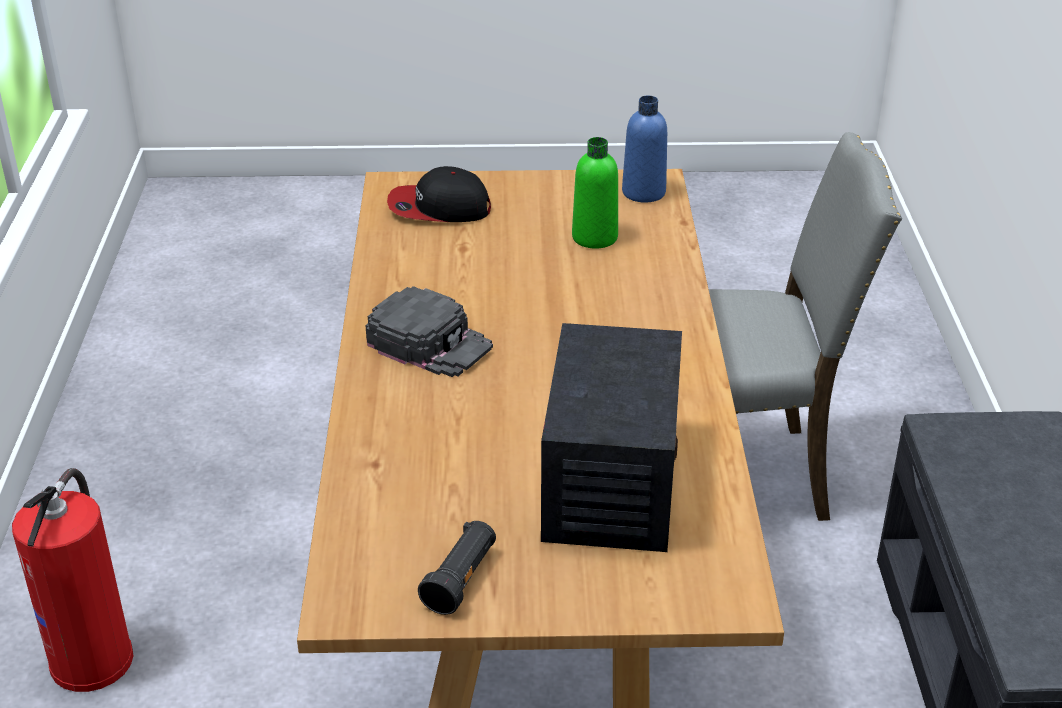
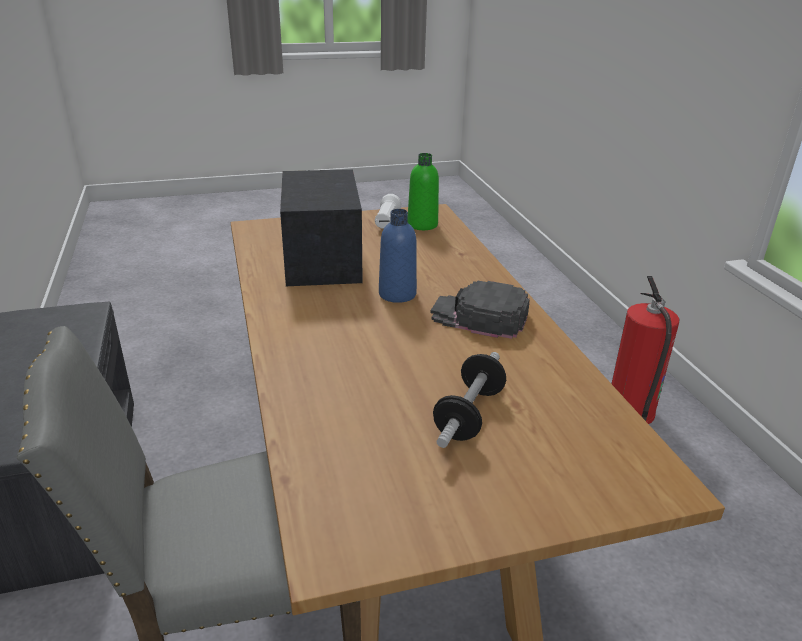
camera: 165 degrees right, 5 degrees down
cap [387,166,491,222] -> none
black flashlight [418,521,496,615] -> white flashlight [375,194,401,229]
green bottle [572,137,618,249] -> green bottle moved to [407,153,439,230]
blue bottle [622,96,667,203] -> blue bottle moved to [379,209,417,303]
none -> dumbbell [433,352,506,448]

